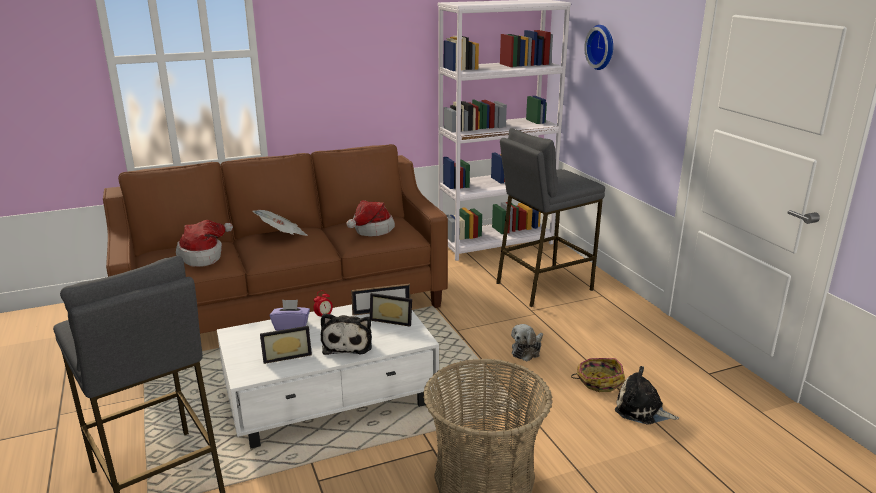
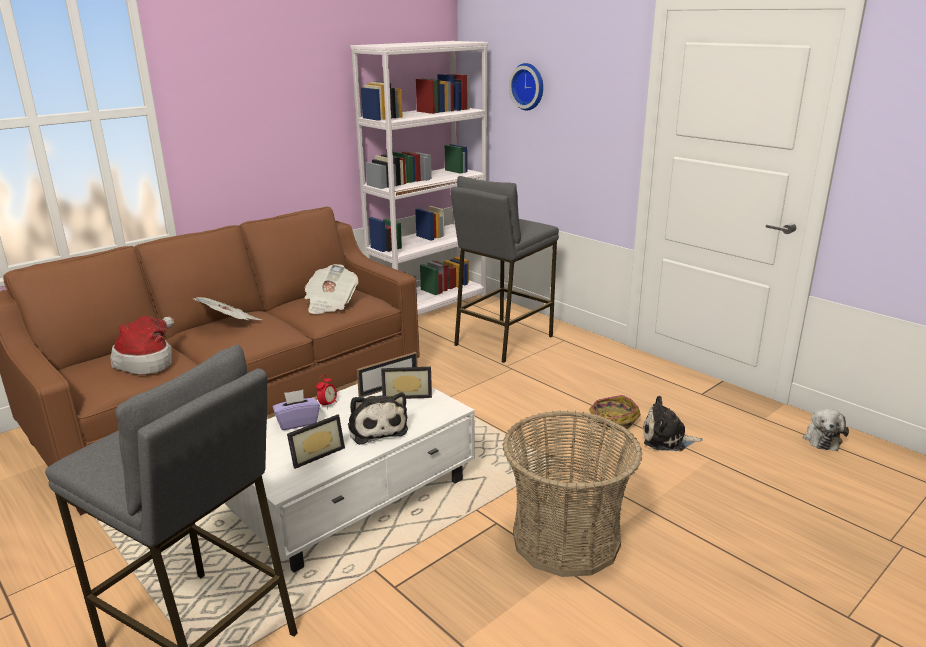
camera: 20 degrees left, 0 degrees up
hat [347,200,395,237] -> newspaper [304,264,359,314]
plush toy [511,324,543,361] -> plush toy moved to [803,409,849,451]

